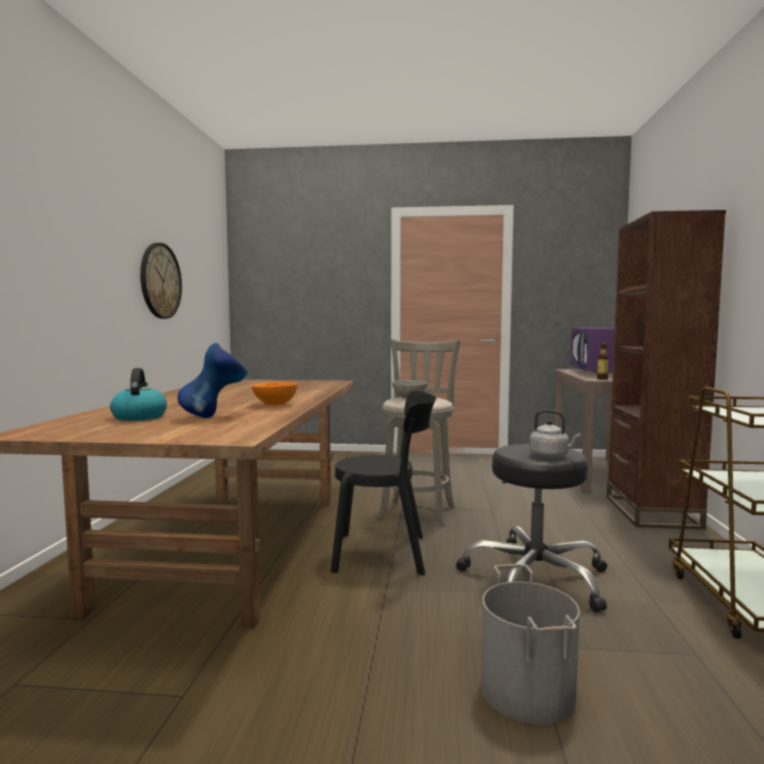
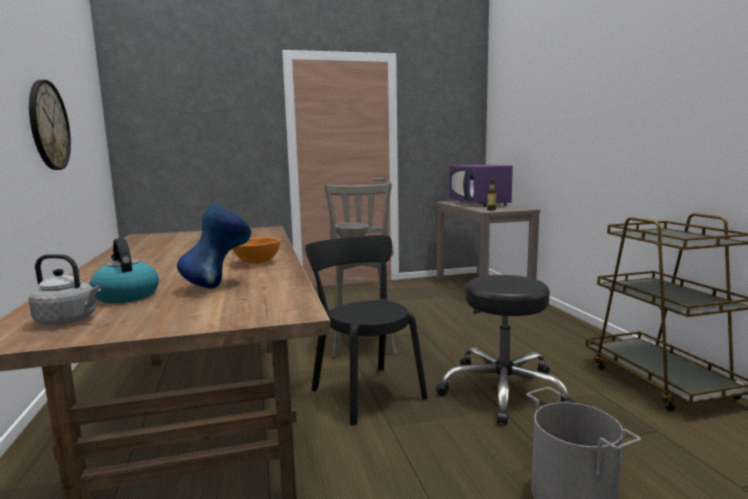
camera: 20 degrees left, 5 degrees up
black chair [331,391,437,575] -> black chair turned 105 degrees counterclockwise [305,235,428,426]
grey kettle [529,410,581,458] -> grey kettle moved to [29,254,101,325]
brown bookcase [607,210,726,530] -> none

